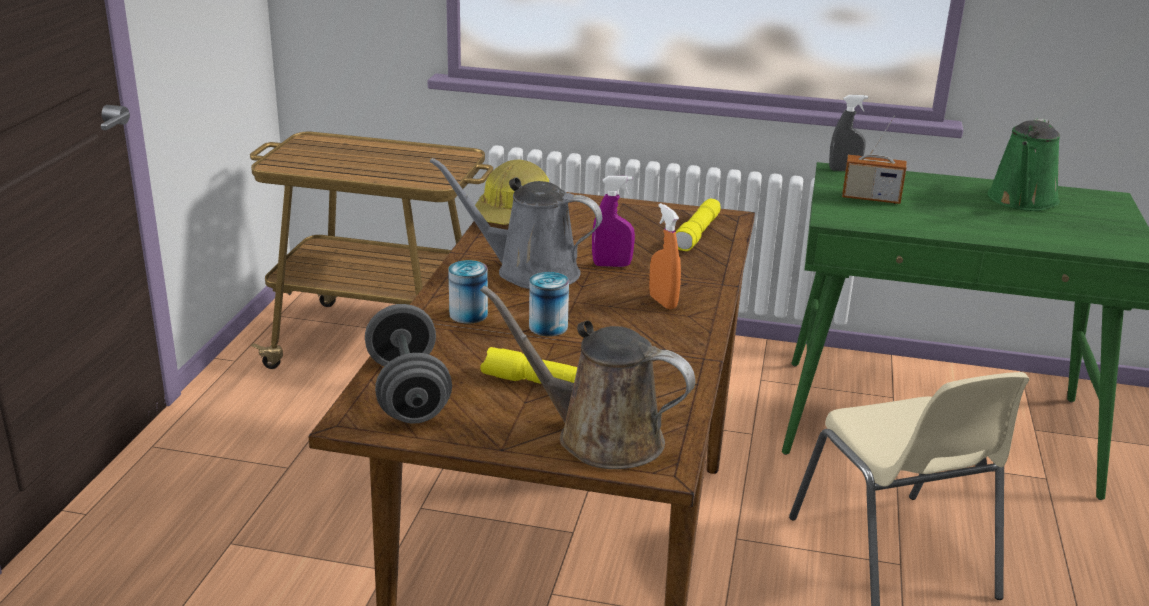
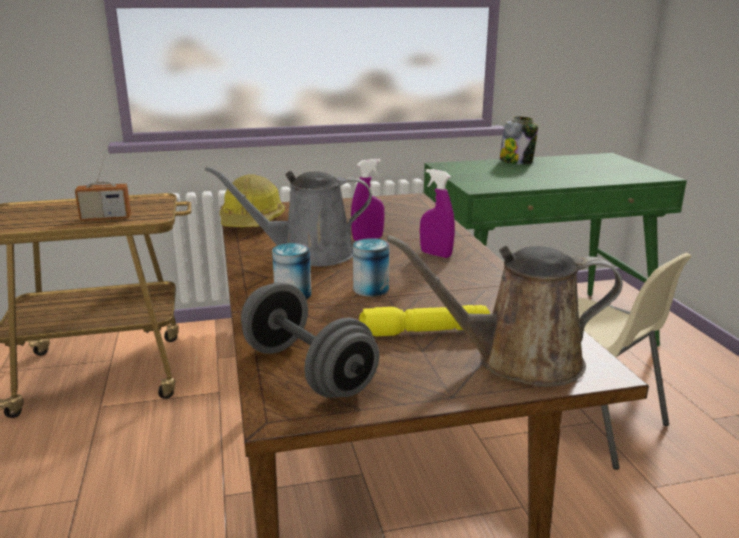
camera: 25 degrees left, 5 degrees down
orange spray bottle [649,203,681,310] -> purple spray bottle [420,169,455,258]
yellow flashlight [676,199,720,251] -> none
grey spray bottle [829,95,868,171] -> none
radio [842,115,907,204] -> radio moved to [75,148,131,221]
green watering can [987,118,1060,211] -> none
none -> jar [500,116,538,165]

